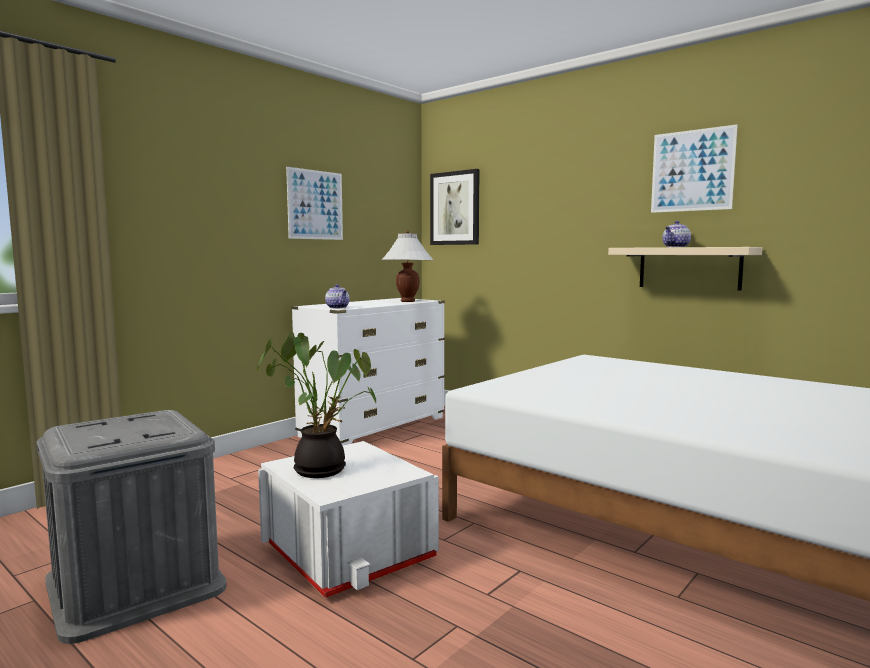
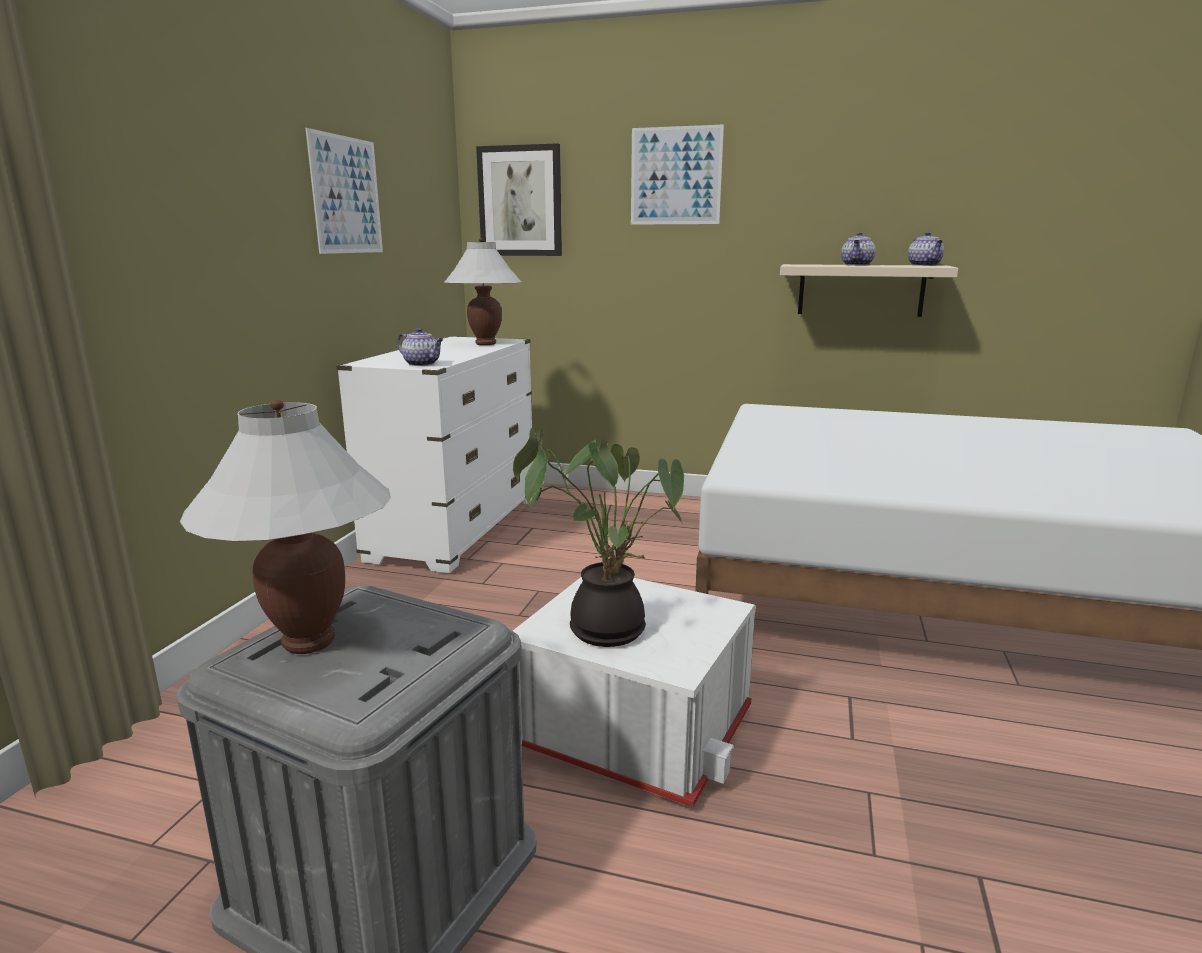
camera: 25 degrees left, 10 degrees up
picture [651,124,738,213] -> picture moved to [631,124,724,225]
none -> white table lamp [180,400,391,654]
none -> teapot [908,232,944,266]

